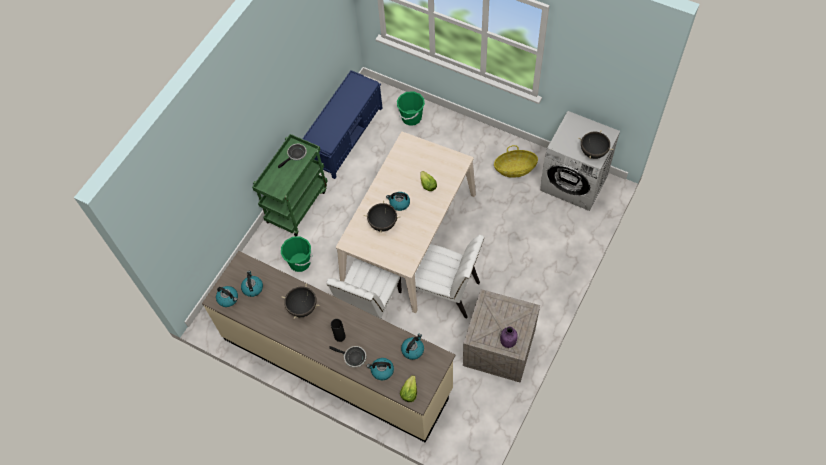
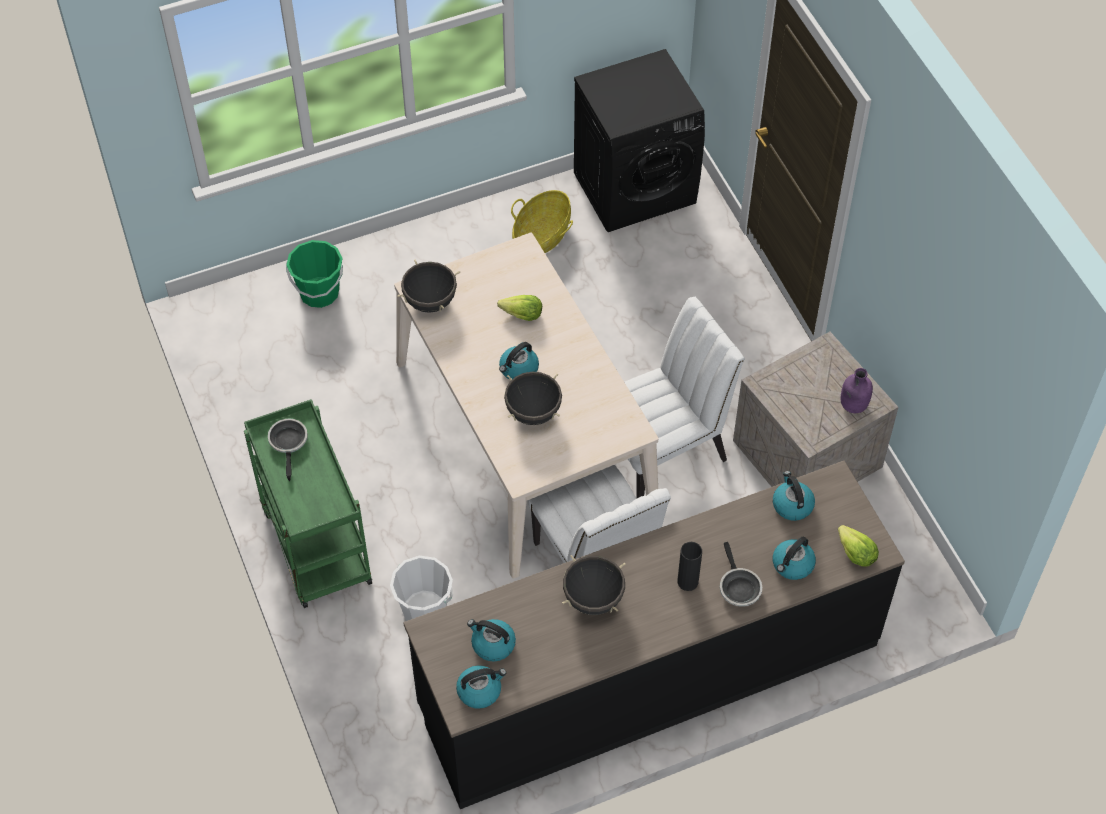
camera: 55 degrees left, 5 degrees down
beige counter [202,251,455,443] -> black counter [403,461,905,809]
green bucket [281,236,313,272] -> white bucket [390,556,454,621]
blue bench [303,70,382,179] -> none
frying pan [329,346,366,368] -> frying pan turned 105 degrees clockwise [720,542,762,607]
white washing machine [540,111,620,211] -> black washing machine [574,49,705,232]
black cooking pot [578,130,613,159] -> black cooking pot moved to [397,259,460,313]

